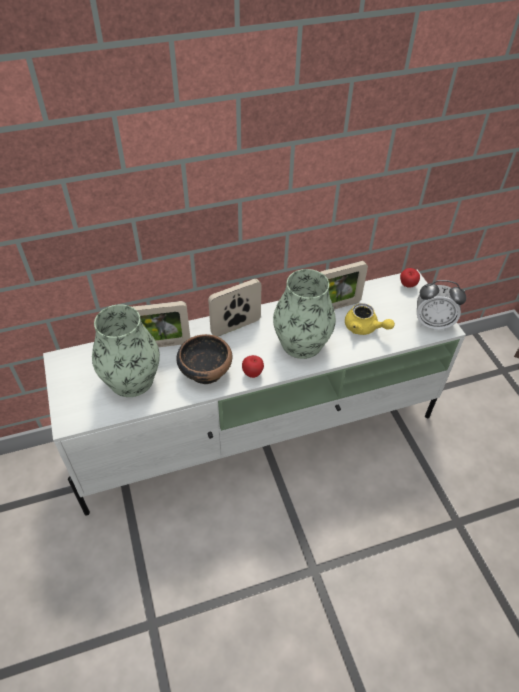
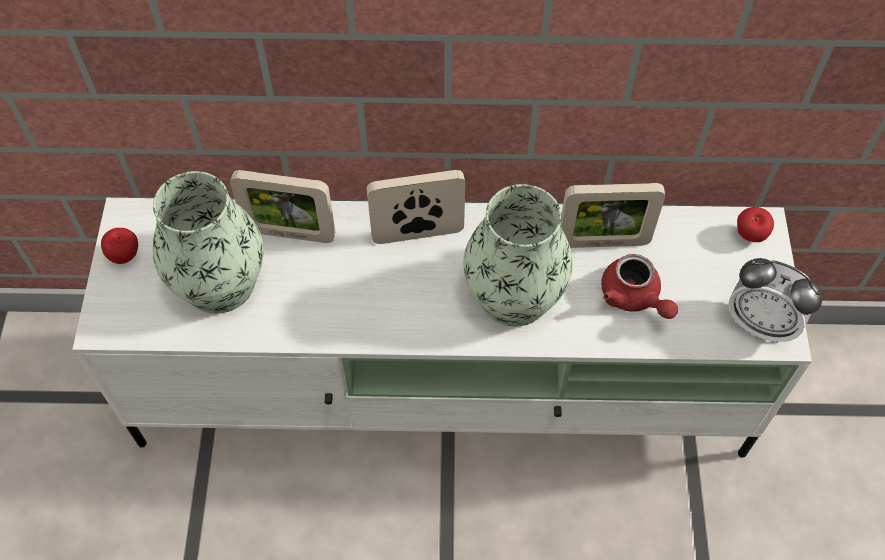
camera: 20 degrees right, 10 degrees up
bowl [177,334,232,384] -> none
apple [242,355,264,378] -> apple moved to [101,228,138,264]
yellow teapot [345,303,395,335] -> red teapot [601,254,678,319]

